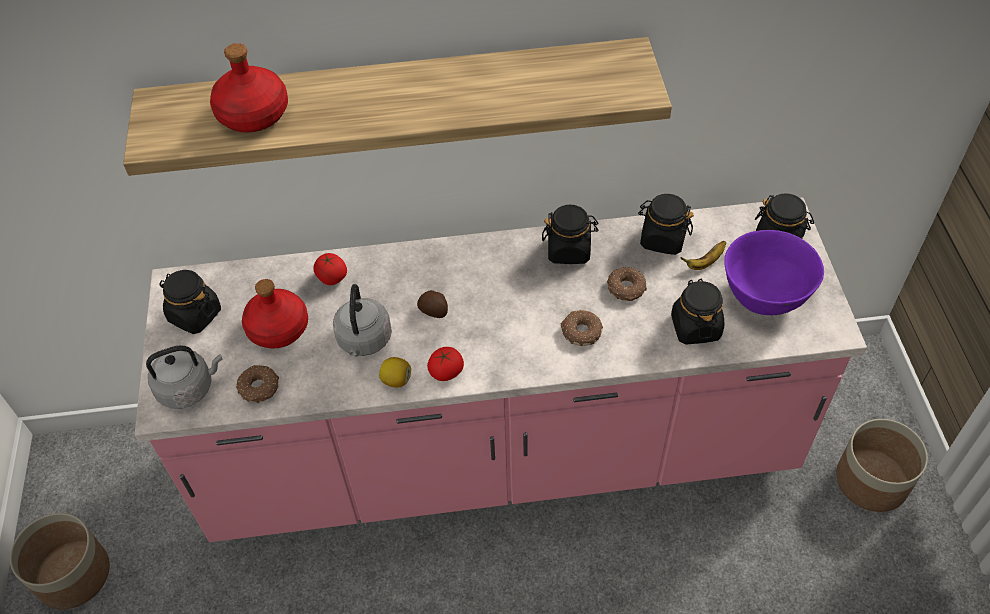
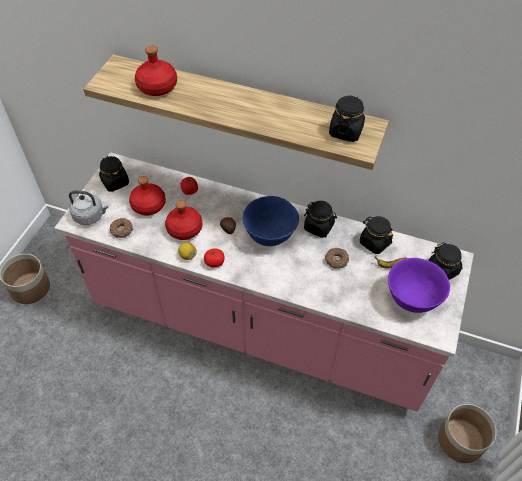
camera: 25 degrees right, 0 degrees up
grey kettle [333,284,392,357] -> red bottle [165,200,202,240]
donut [560,310,603,346] -> none
black jar [671,279,724,345] -> black jar moved to [329,95,365,142]
none -> blue bowl [243,196,299,246]

